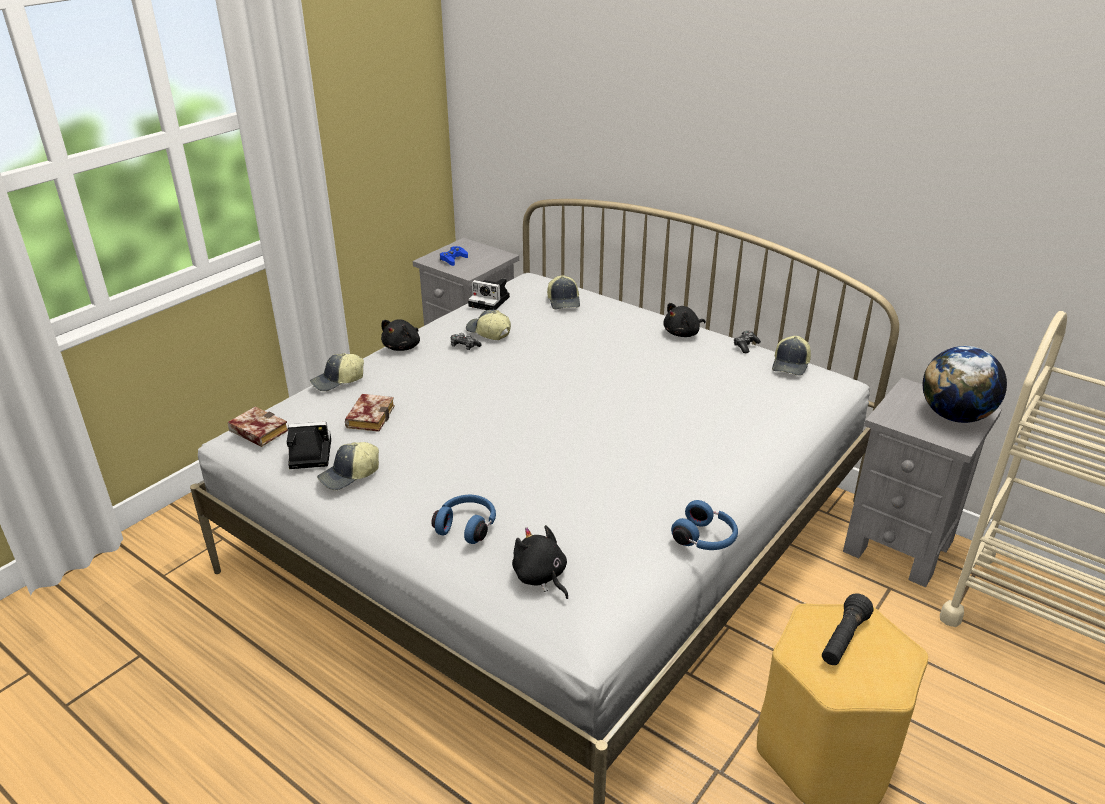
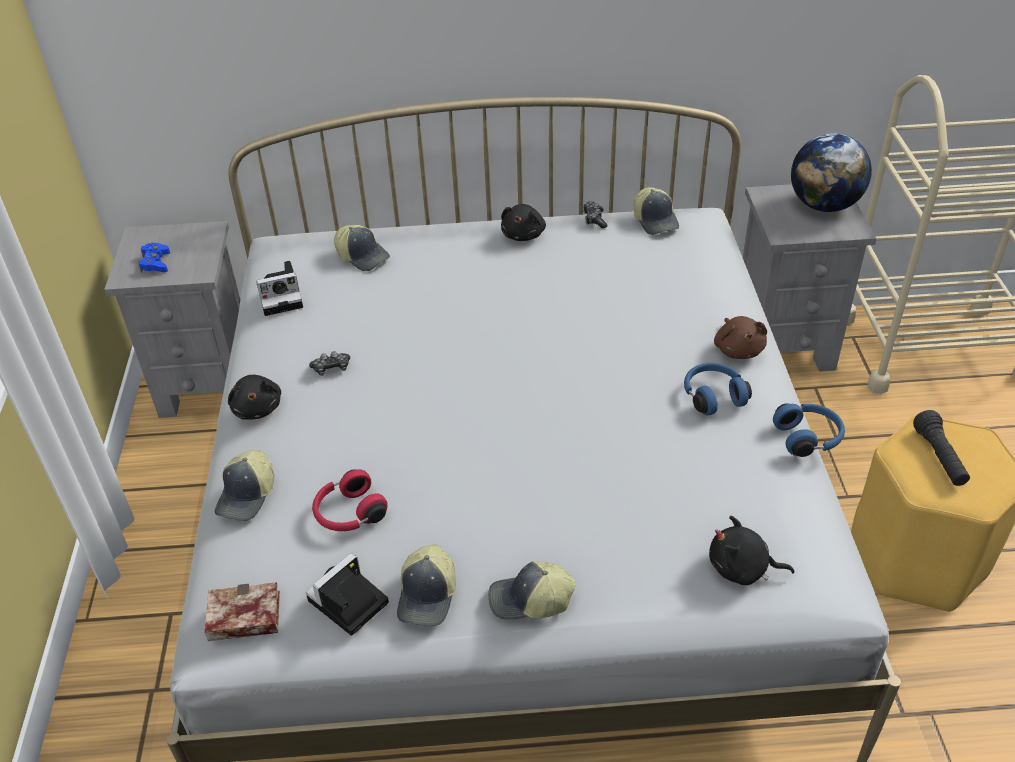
camera: 40 degrees left, 10 degrees up
book [345,394,395,432] -> red headphones [312,469,388,531]
blue headphones [432,495,496,544] -> blue headphones moved to [684,363,752,416]
cap [466,310,511,340] -> cap moved to [488,561,576,620]
none -> brown plush toy [714,316,767,359]

